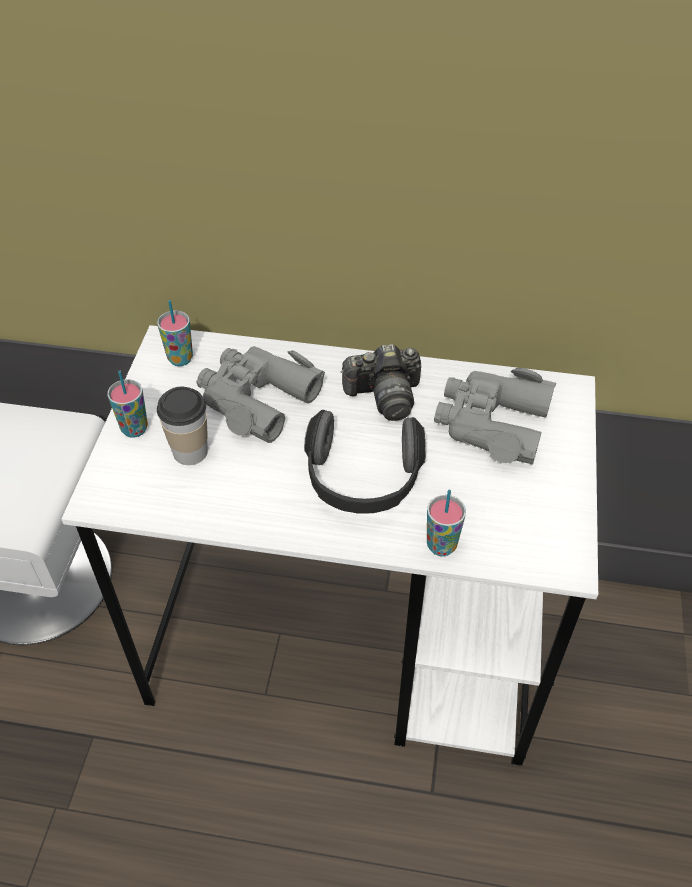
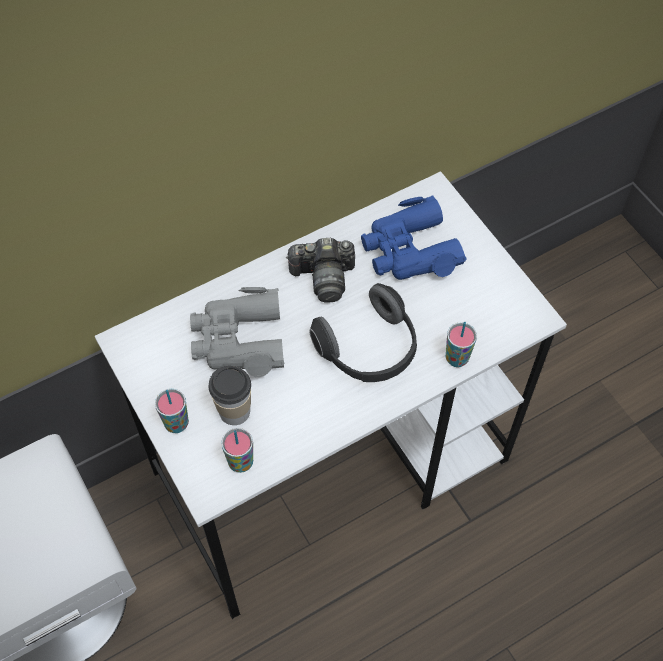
camera: 40 degrees left, 10 degrees up
cup [157,300,193,366] -> cup moved to [221,428,253,473]
camera [340,344,421,421] -> camera turned 45 degrees clockwise [286,238,355,303]
grey binoculars [434,368,556,465] -> blue binoculars [361,196,467,280]

